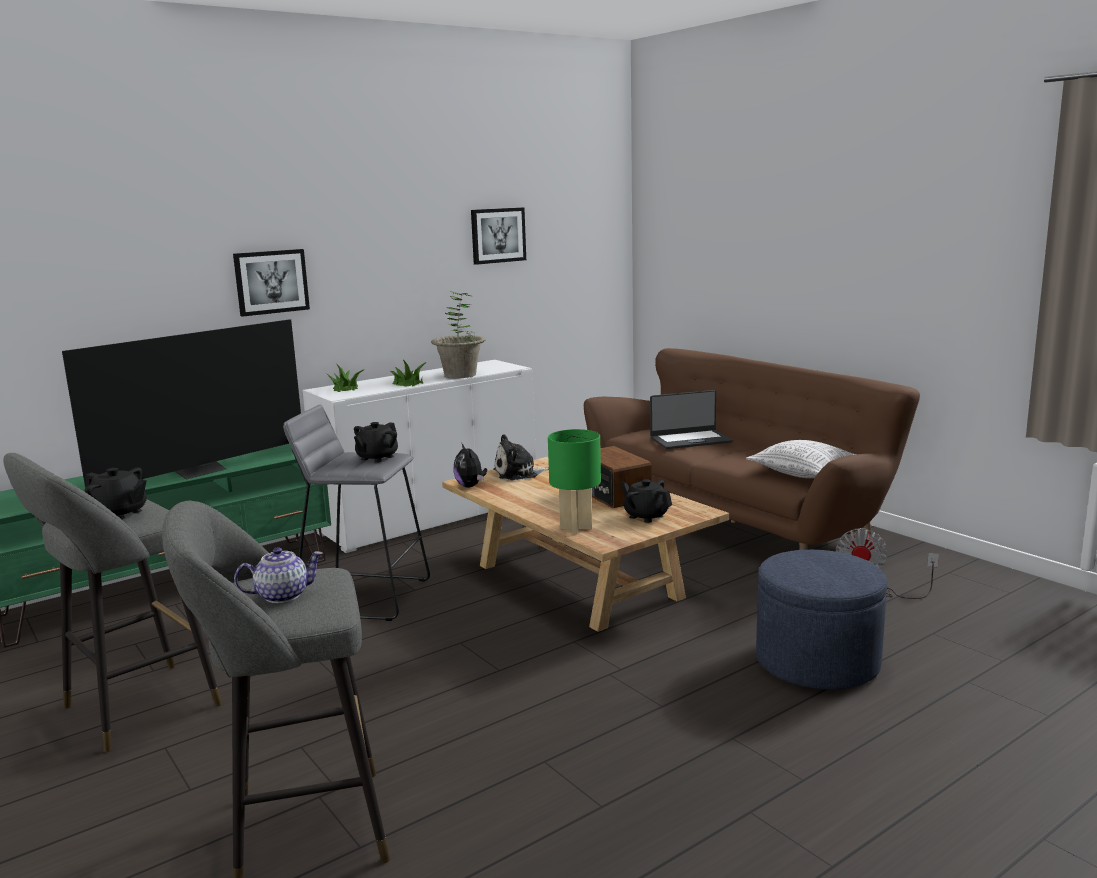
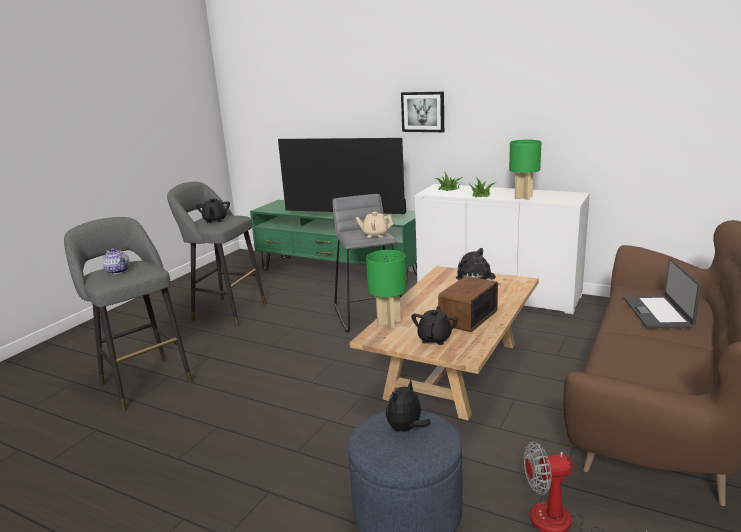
camera: 65 degrees right, 5 degrees up
black teapot [354,422,398,463] -> beige teapot [356,212,394,238]
potted plant [431,291,486,379] -> green table lamp [509,140,541,200]
plush toy [453,444,487,487] -> plush toy moved to [386,380,431,432]
picture [471,207,526,265] -> none
laptop [650,390,733,449] -> laptop turned 45 degrees clockwise [624,259,701,328]
pillow [746,440,857,478] -> none

